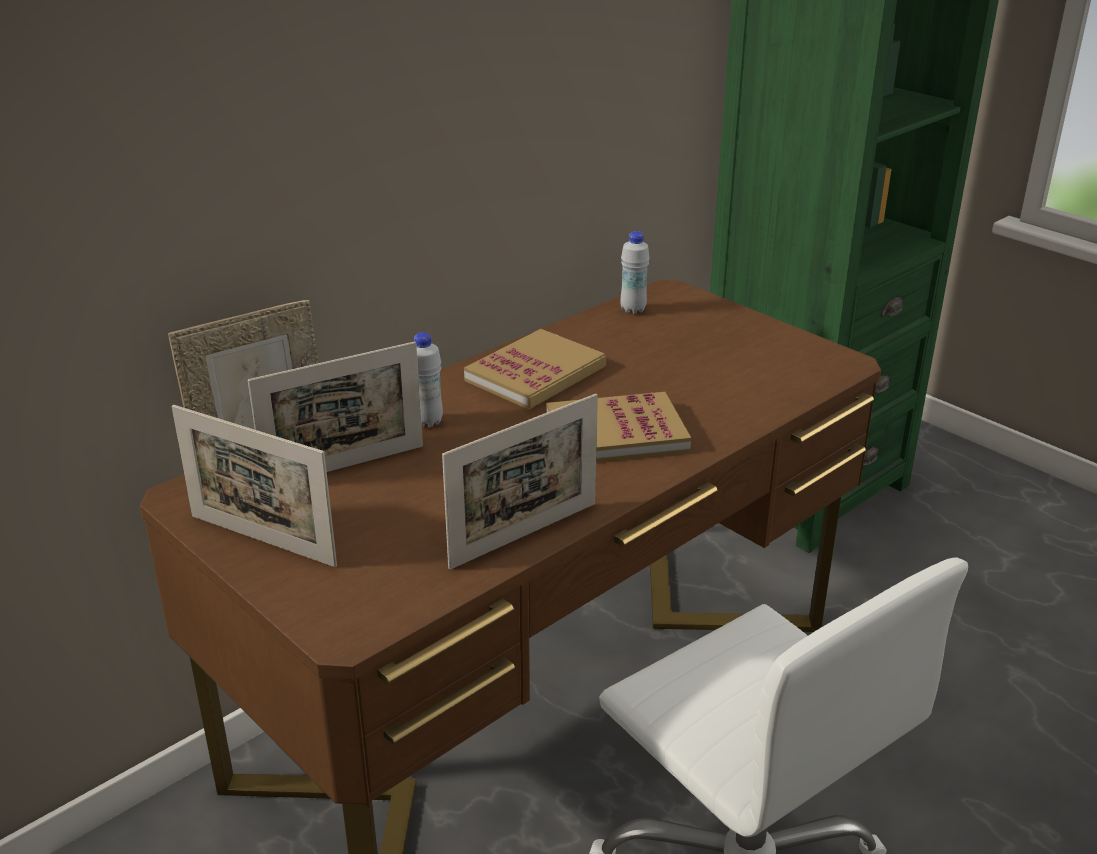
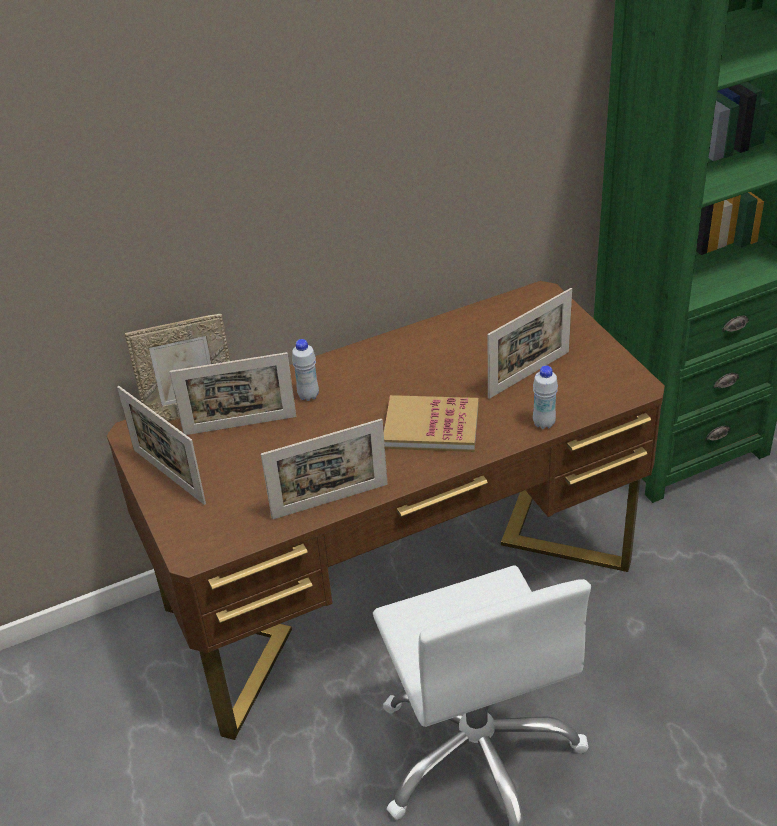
camera: 20 degrees right, 10 degrees up
book [464,329,606,409] -> none
white bottle [621,231,650,314] -> white bottle moved to [533,365,558,429]
none -> picture frame [488,288,572,399]

